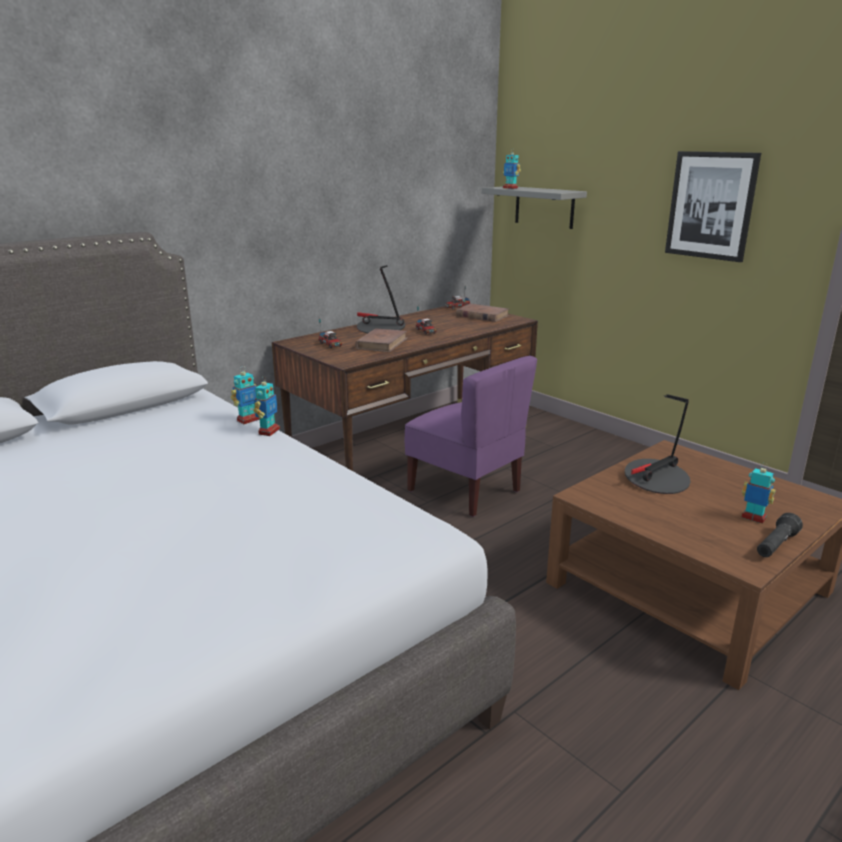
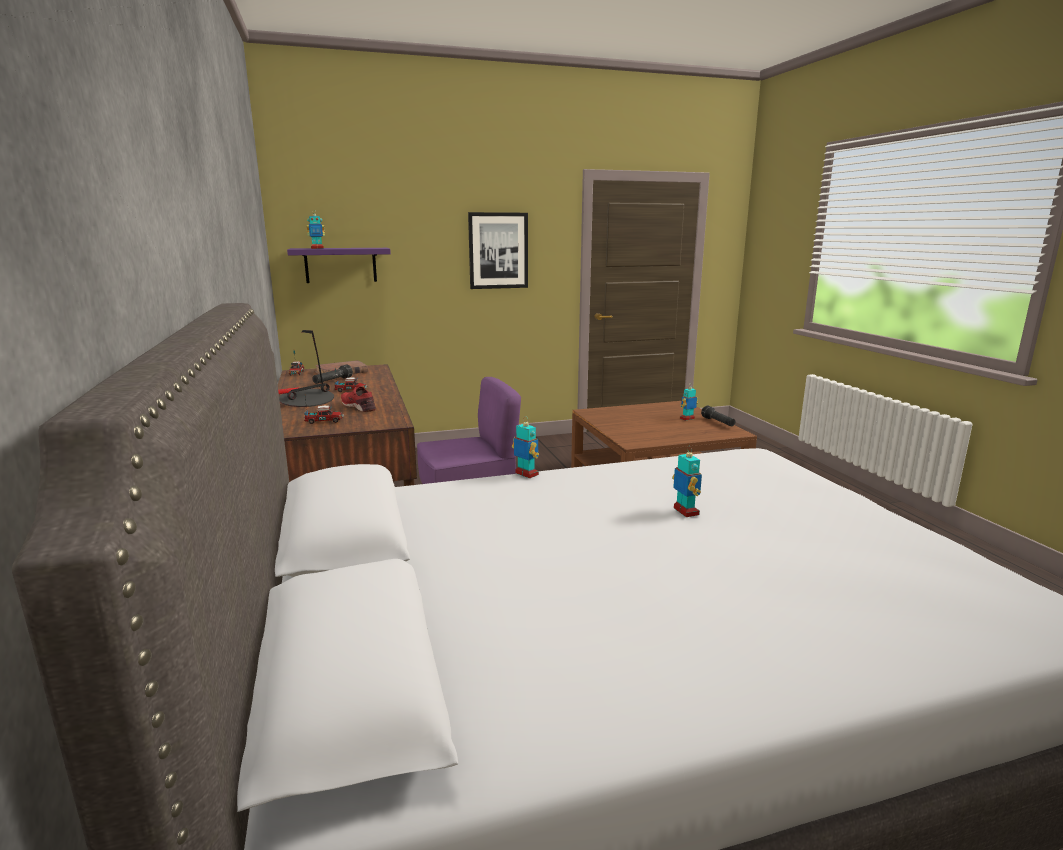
camera: 65 degrees left, 5 degrees down
toy robot [231,366,260,424] -> toy robot moved to [672,446,702,517]
brown book [355,328,408,352] -> red shoe [341,386,376,412]
grey shelf [482,186,587,229] -> purple shelf [287,248,391,283]
table lamp [625,394,690,494] -> none
none -> black flashlight [312,365,353,384]

